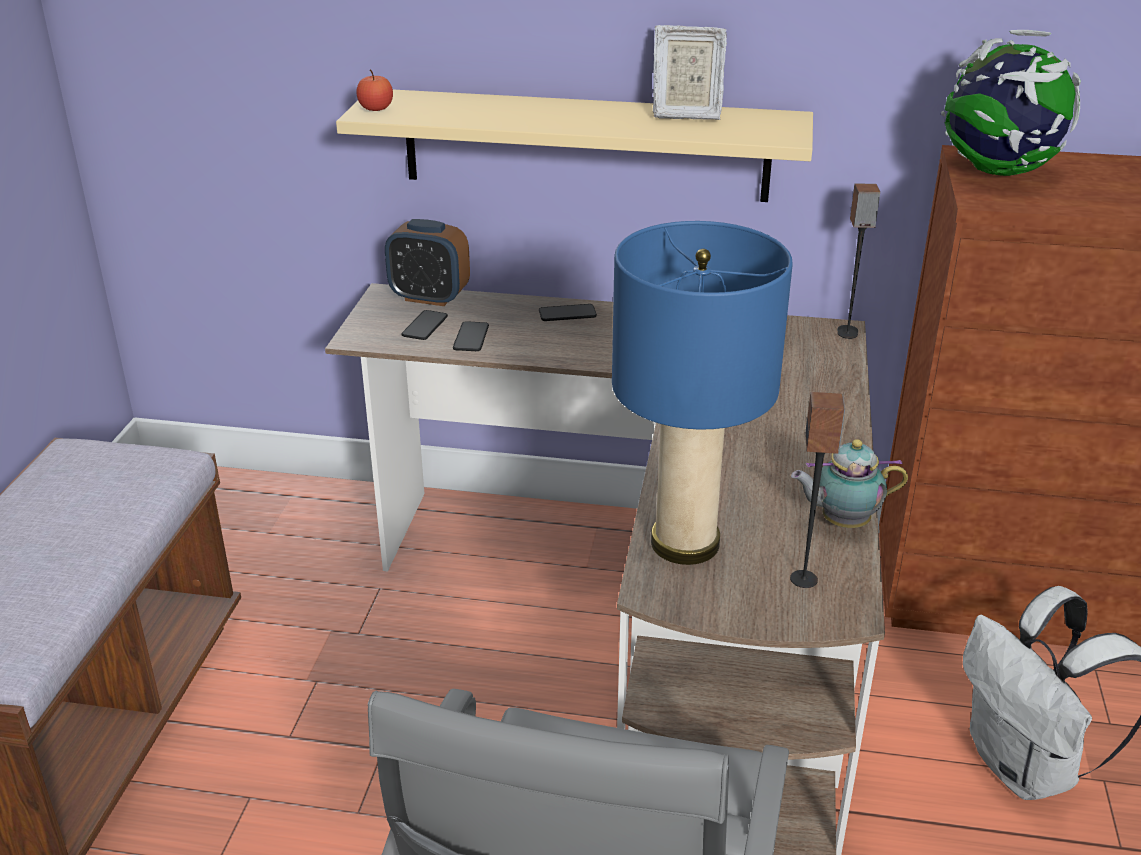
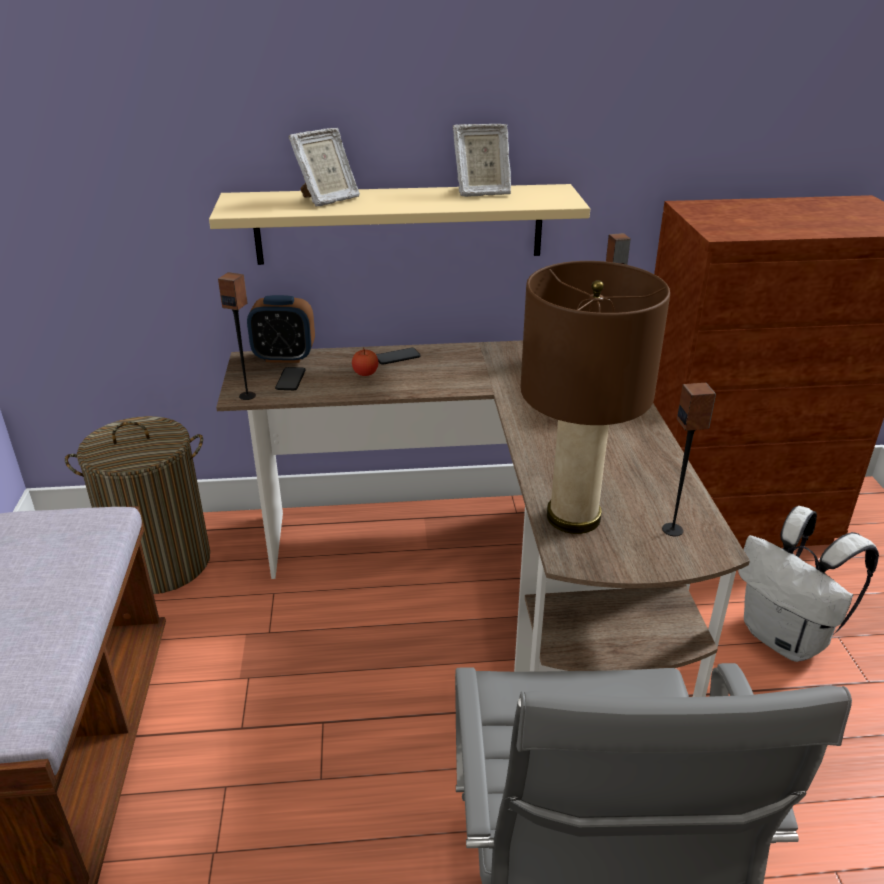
camera: 15 degrees left, 0 degrees up
apple [357,70,393,111] -> apple moved to [352,348,378,376]
phone [453,321,489,351] -> none
blue table lamp [612,221,793,565] -> brown table lamp [520,261,670,534]
teapot [791,439,908,528] -> none
globe [941,30,1081,176] -> none
none -> laundry basket [65,416,210,594]
none -> speaker [218,272,256,400]
none -> picture frame [288,128,360,206]

